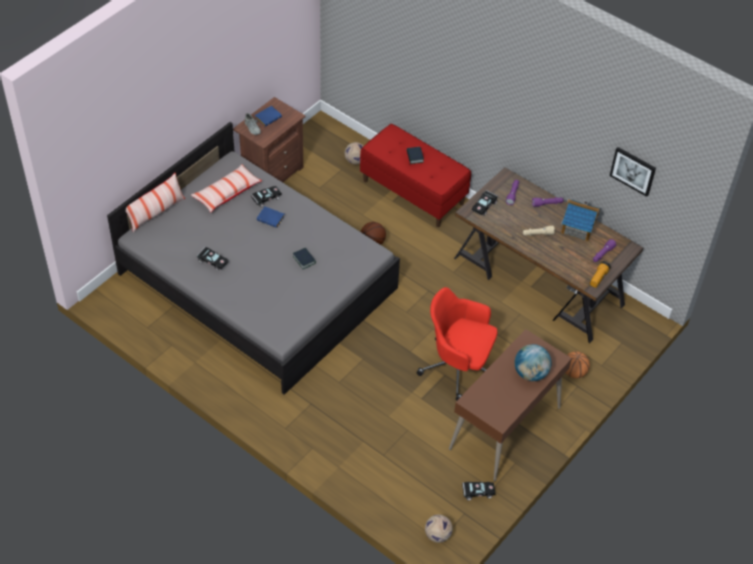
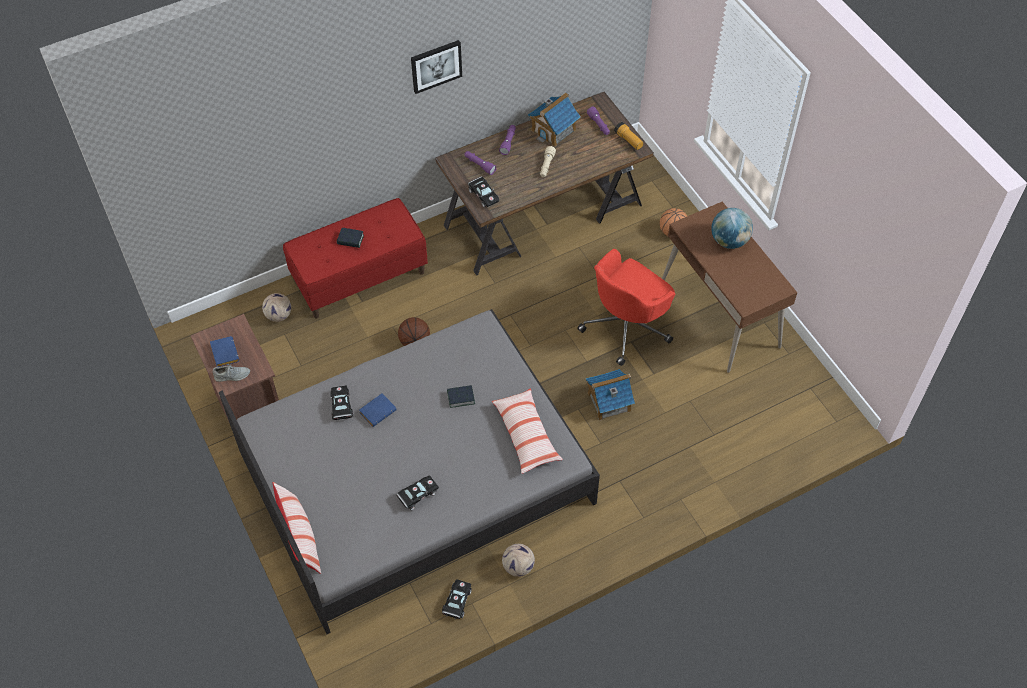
camera: 65 degrees left, 5 degrees up
pillow [191,165,262,212] -> pillow moved to [492,388,563,474]
football [425,515,452,543] -> football moved to [502,544,535,577]
black toy car [462,482,495,500] -> black toy car moved to [442,579,472,619]
picture [610,147,656,197] -> picture moved to [411,40,462,94]
none -> toy house [586,369,635,421]

